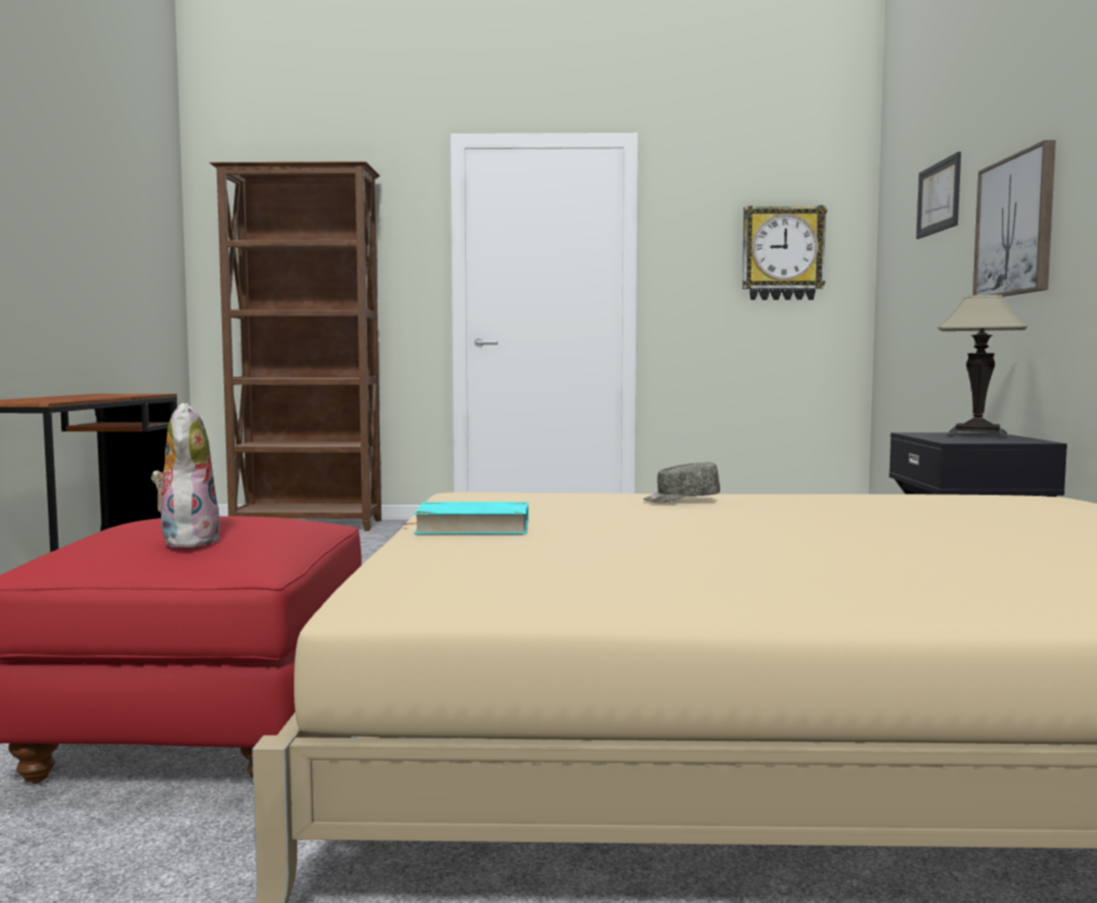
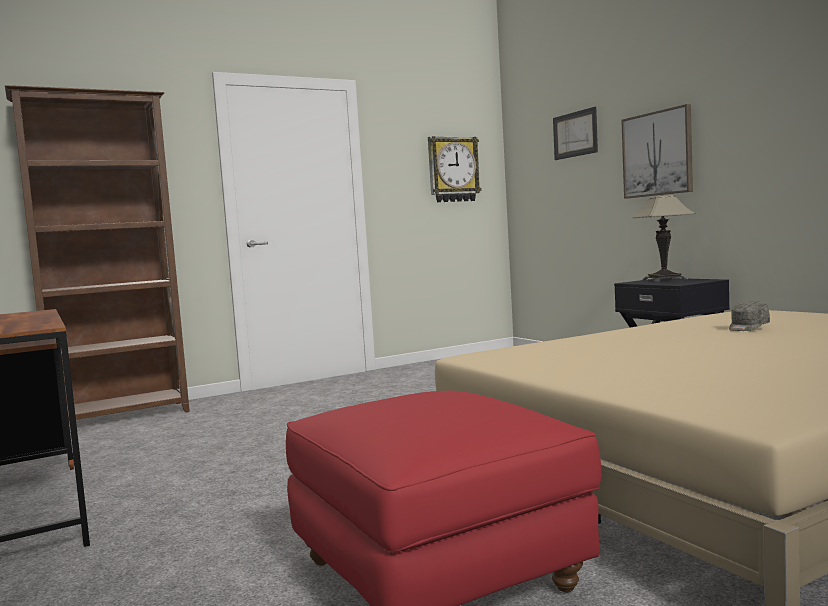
camera: 30 degrees left, 0 degrees up
plush toy [151,403,220,548] -> none
turquoise book [402,502,528,534] -> none
grey cap [644,462,720,502] -> grey cap moved to [729,301,770,331]

